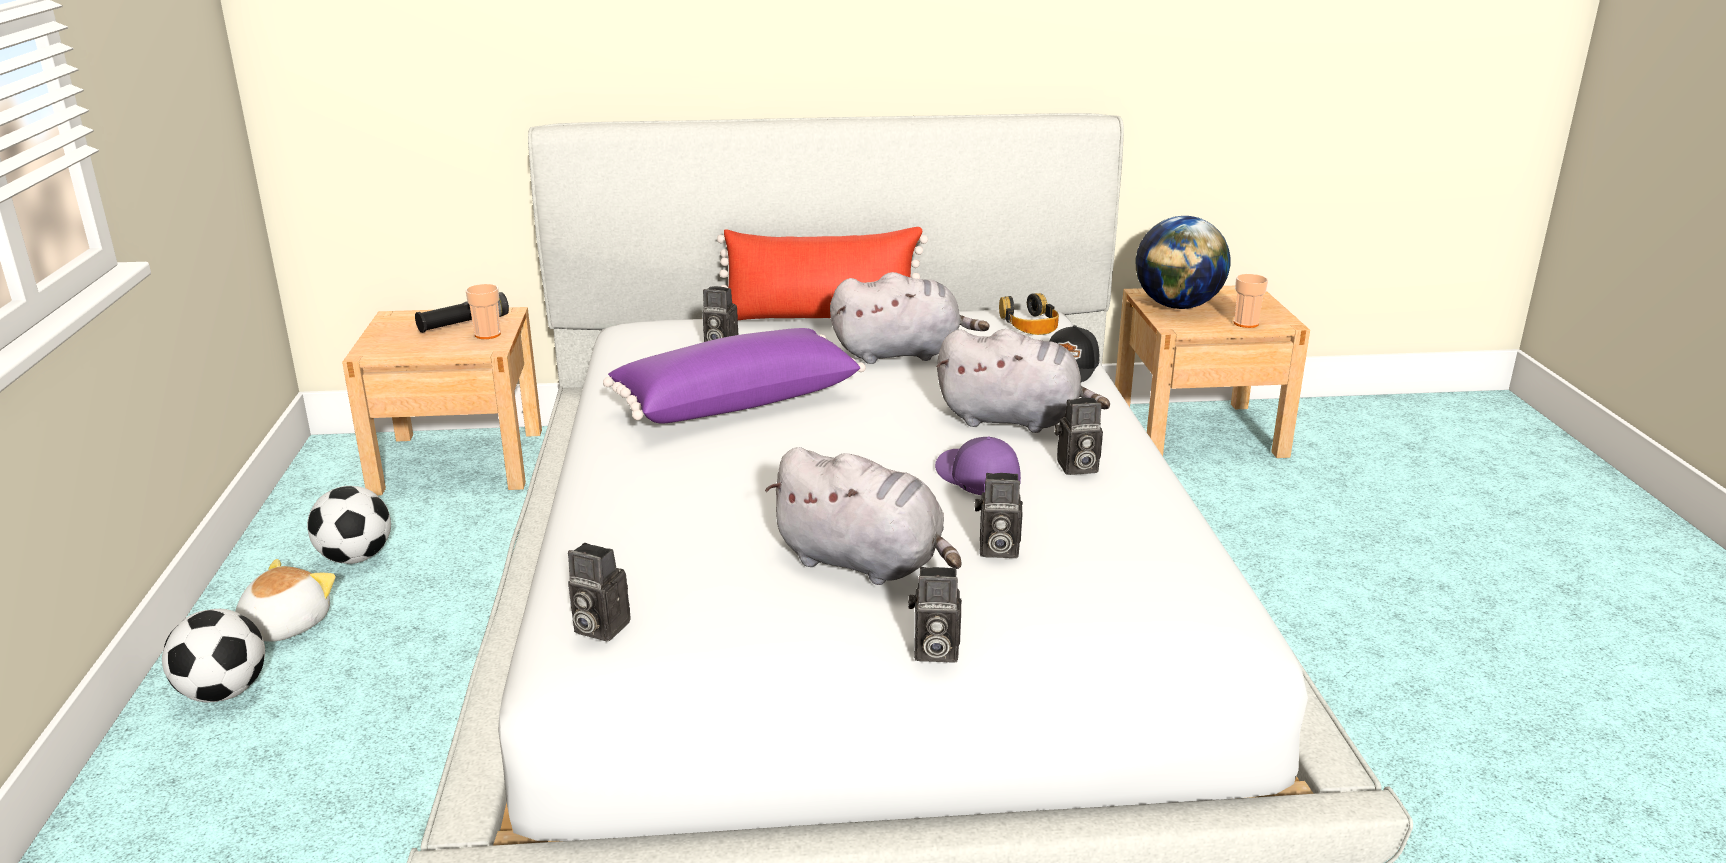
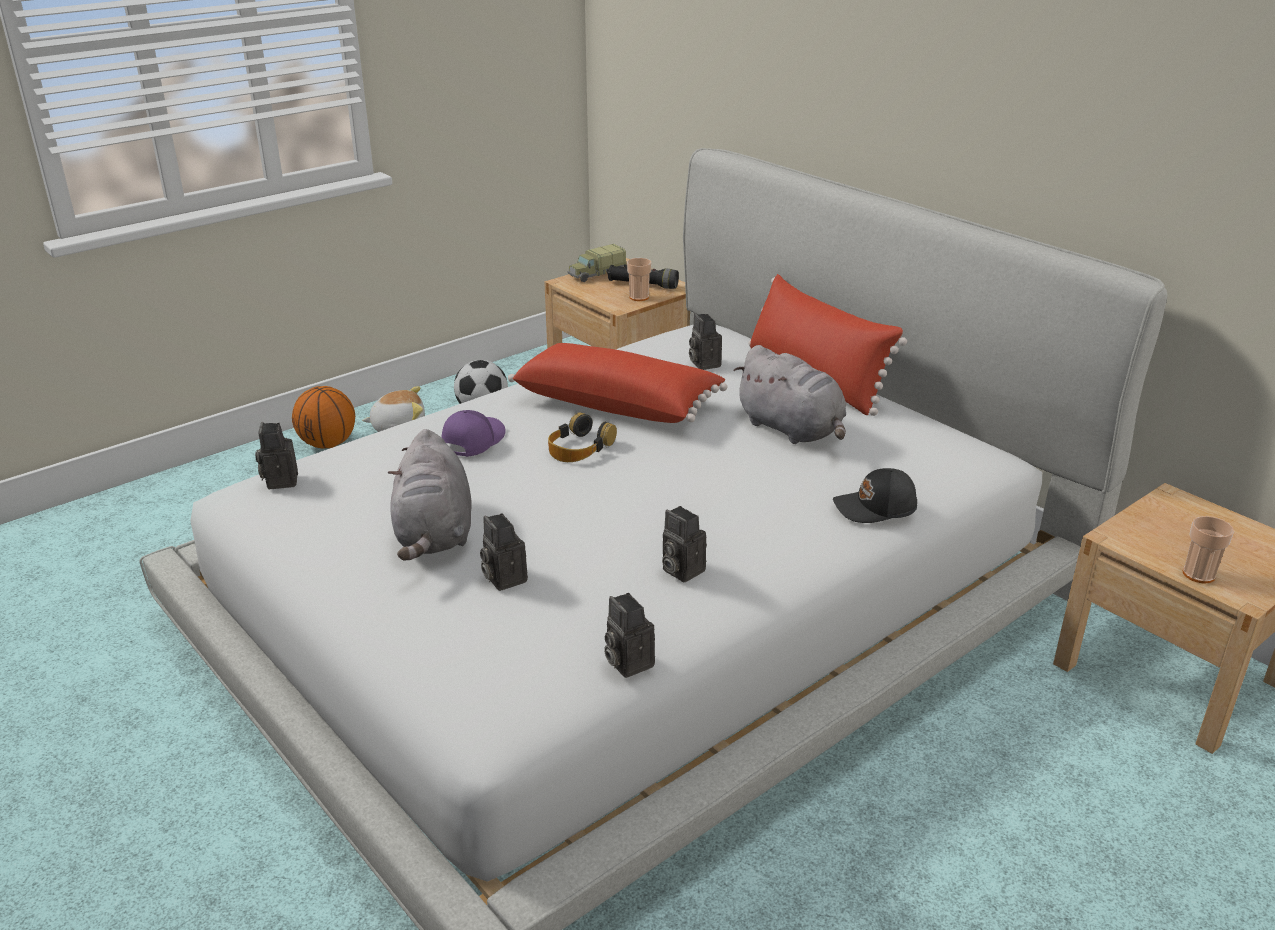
camera: 55 degrees right, 5 degrees up
football [162,609,265,703] -> basketball [292,386,355,449]
purple pillow [603,328,866,424] -> red pillow [508,343,728,423]
camera [908,567,962,662] -> camera moved to [604,593,655,678]
purple cap [935,436,1021,495] -> purple cap moved to [441,410,506,457]
grey plush toy [937,329,1110,433] -> none
headphones [999,293,1059,335] -> headphones moved to [548,412,617,462]
globe [1136,216,1231,309] -> none
none -> toy truck [568,244,627,282]

